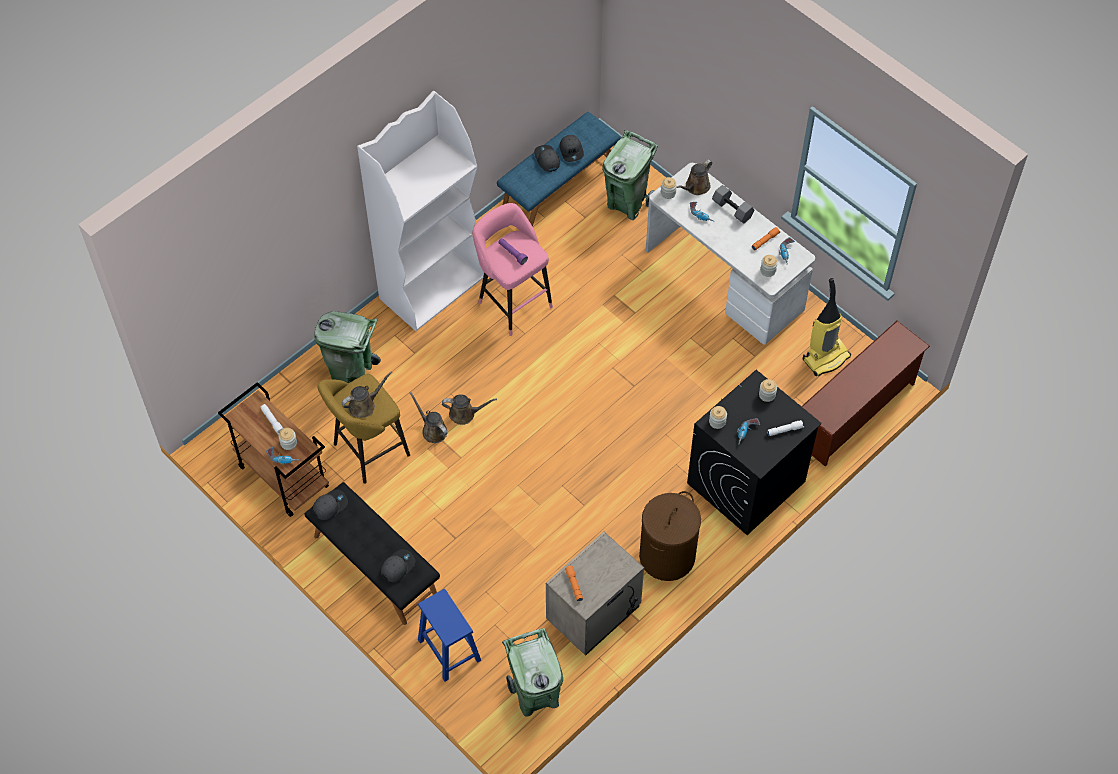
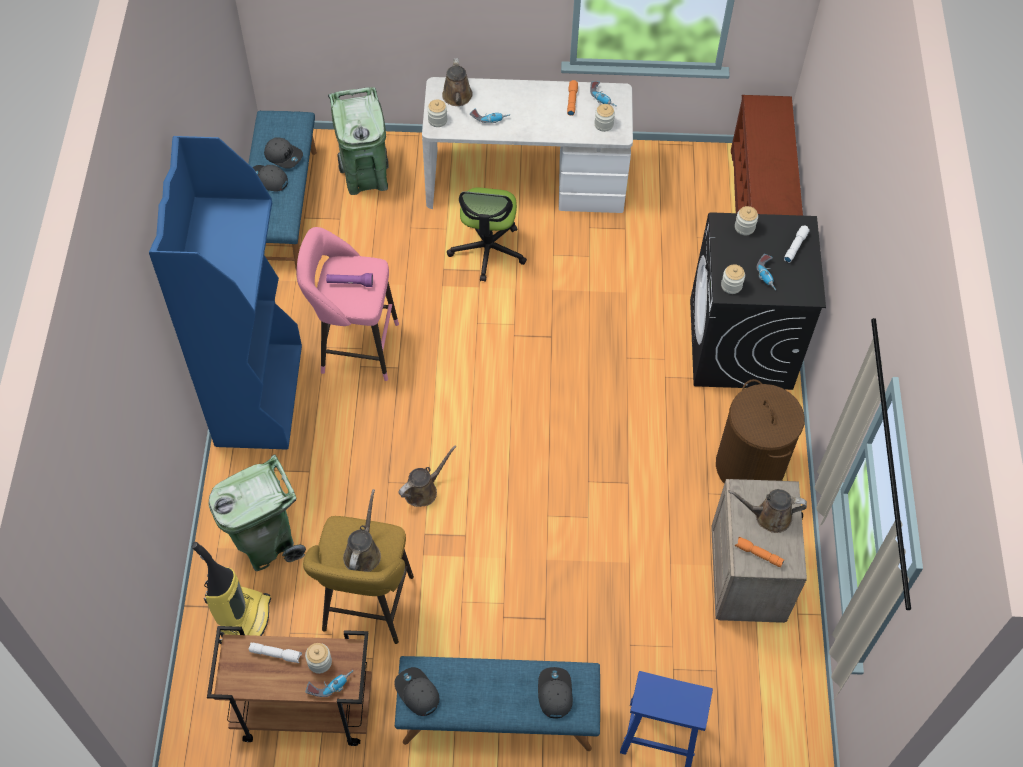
camera: 45 degrees left, 0 degrees up
black bench [305,482,440,625] -> blue bench [395,656,600,751]
grey cap [313,489,348,520] -> grey cap turned 45 degrees counterclockwise [394,667,439,716]
white bookcase [357,91,484,331] -> blue bookcase [149,136,302,450]
brown watering can [410,392,448,443] -> brown watering can moved to [728,489,807,533]
green trash can [502,628,563,717] -> none
grey dumbbell [712,185,754,224] -> none
vacuum cleaner [803,278,851,376] -> vacuum cleaner moved to [192,542,271,644]
none -> office chair [447,187,527,282]

